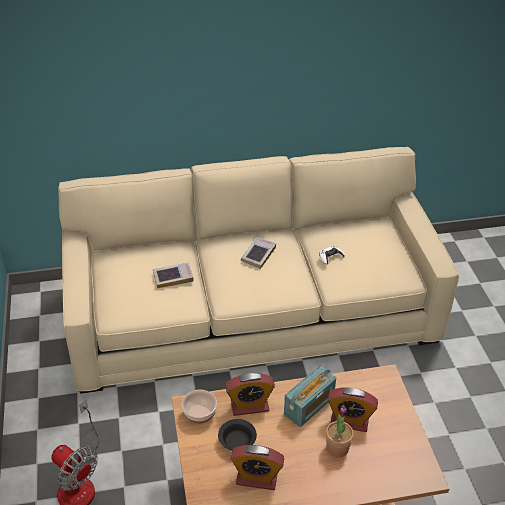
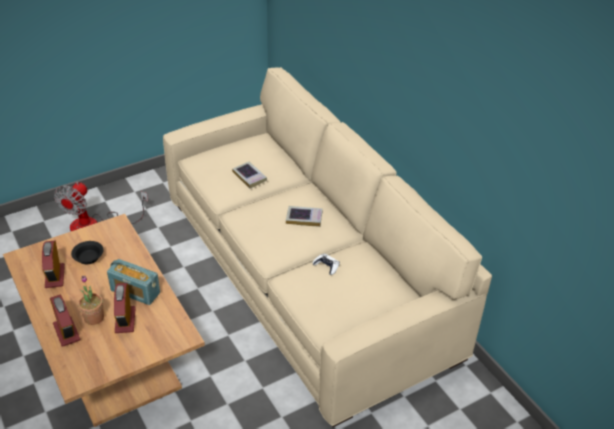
camera: 70 degrees right, 0 degrees up
bowl [182,390,217,424] -> none
alarm clock [226,373,275,416] -> alarm clock moved to [50,295,81,347]

